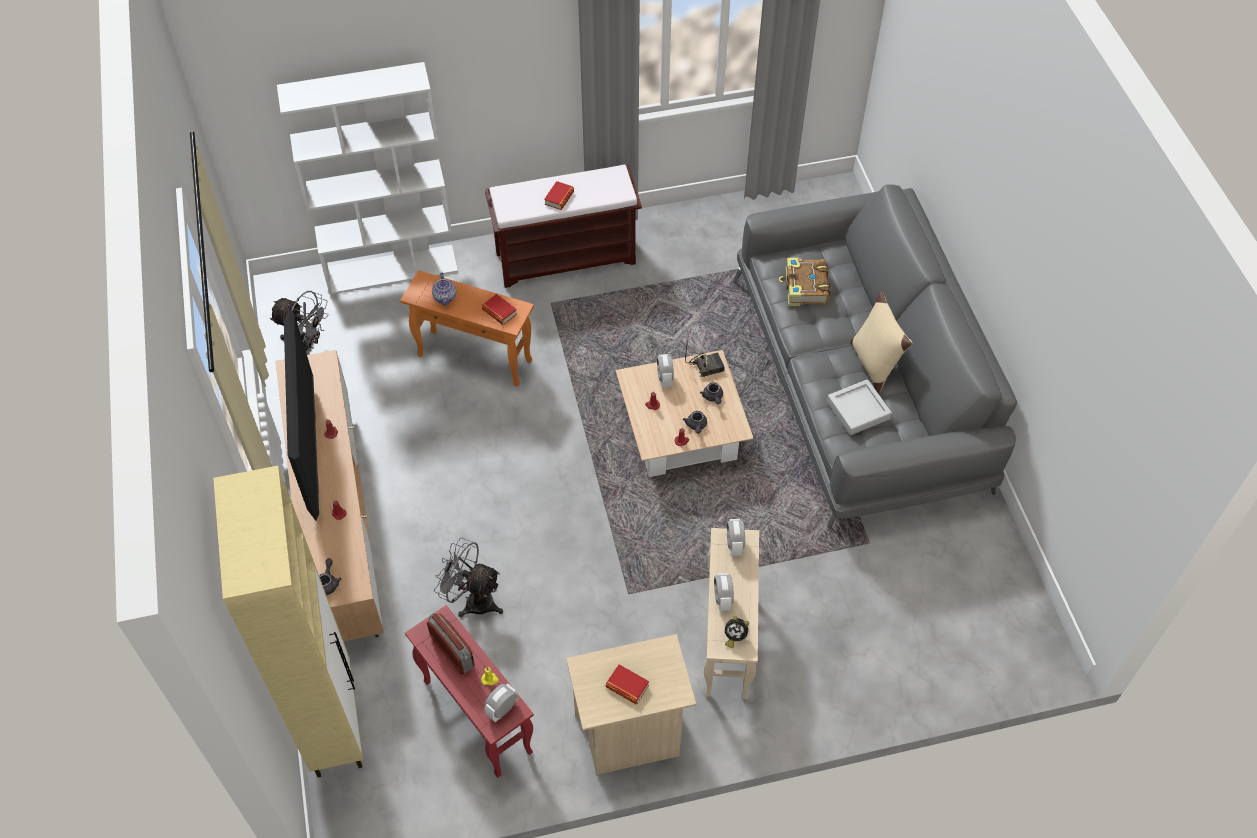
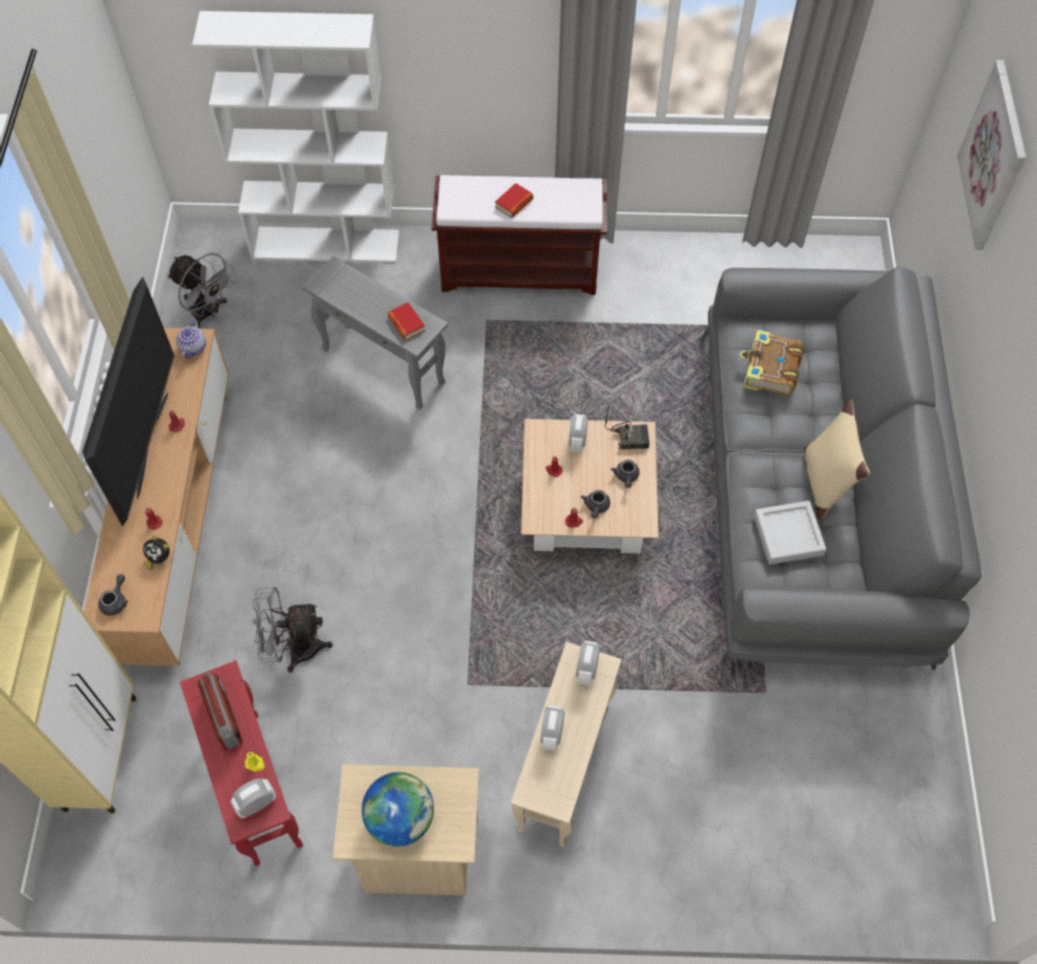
camera: 15 degrees right, 5 degrees up
orange side table [400,270,534,387] -> grey side table [302,256,448,410]
teapot [432,273,456,305] -> teapot moved to [176,318,206,359]
grey fan [434,537,503,618] -> grey fan turned 45 degrees counterclockwise [253,587,333,673]
book [606,664,649,704] -> globe [362,772,434,847]
alarm clock [725,616,749,648] -> alarm clock moved to [143,536,170,570]
none -> picture [957,60,1026,250]

